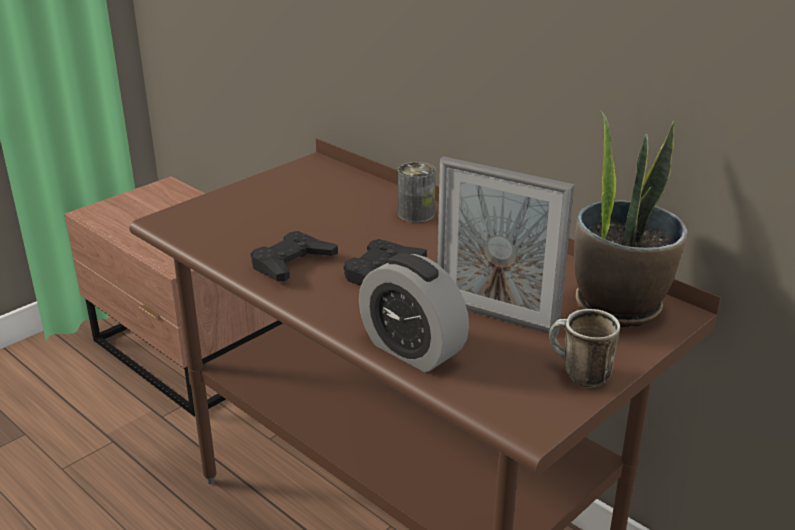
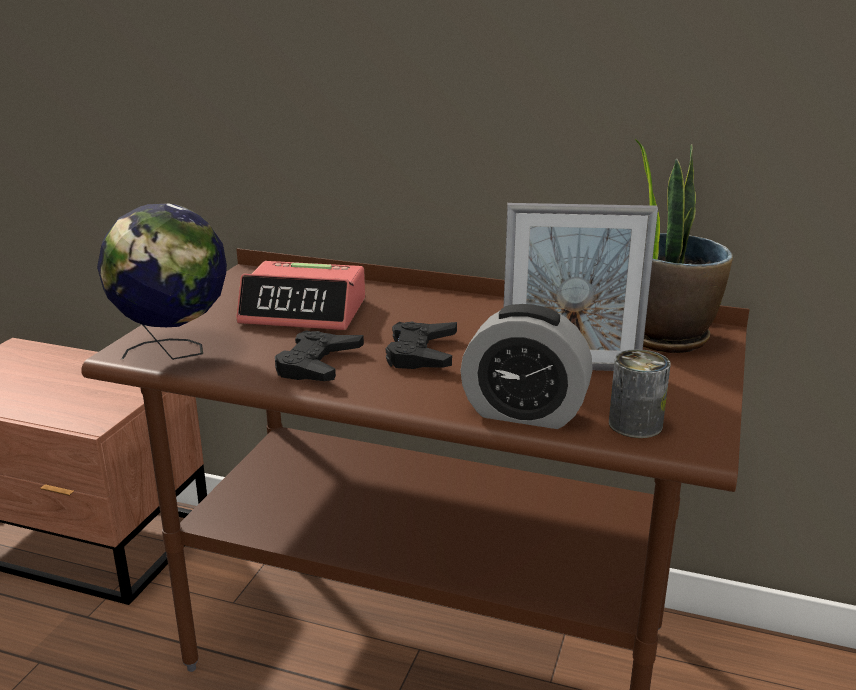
camera: 25 degrees left, 5 degrees down
can [398,162,436,223] -> can moved to [609,349,671,438]
mug [549,309,620,388] -> none
none -> globe [97,204,227,360]
none -> alarm clock [236,261,365,330]

